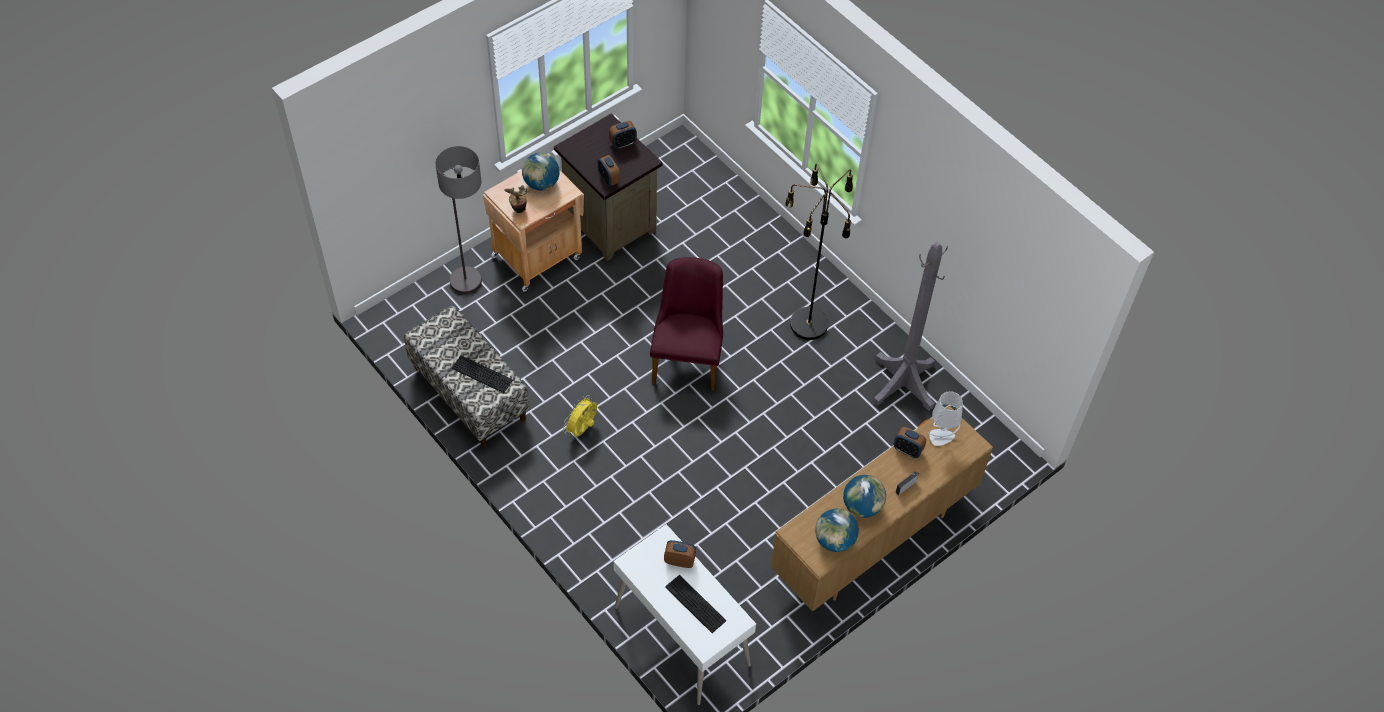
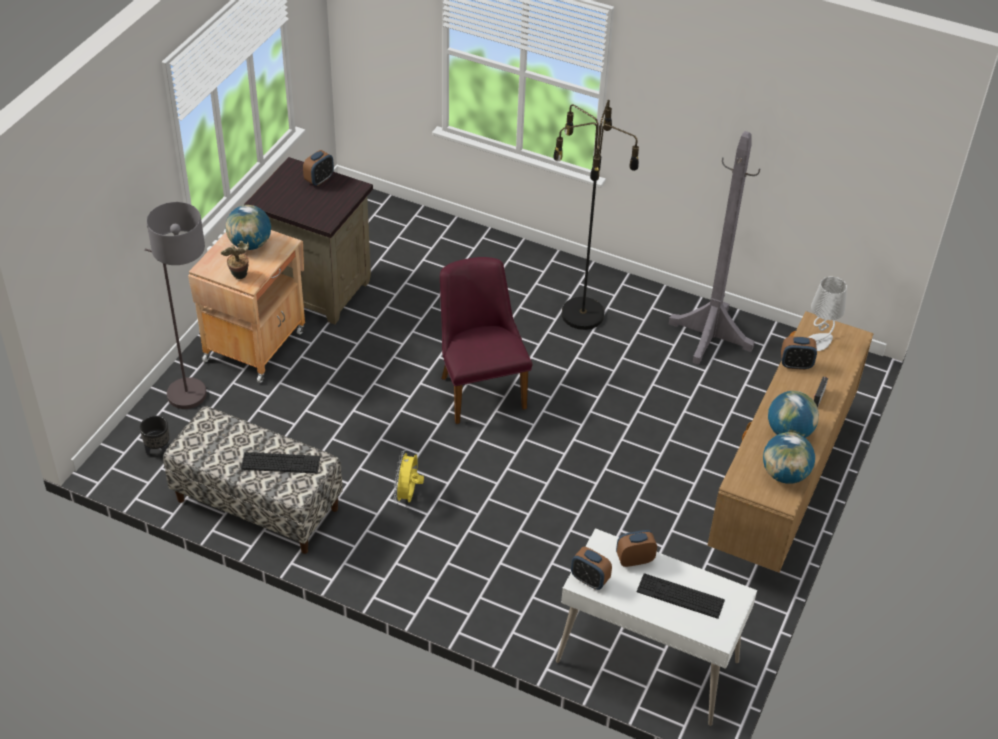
camera: 25 degrees left, 10 degrees down
alarm clock [598,155,620,187] -> alarm clock moved to [571,547,612,590]
none -> black planter [139,416,170,455]

